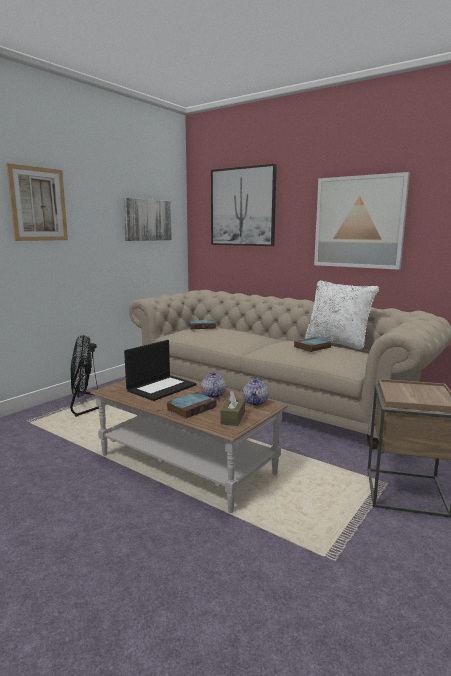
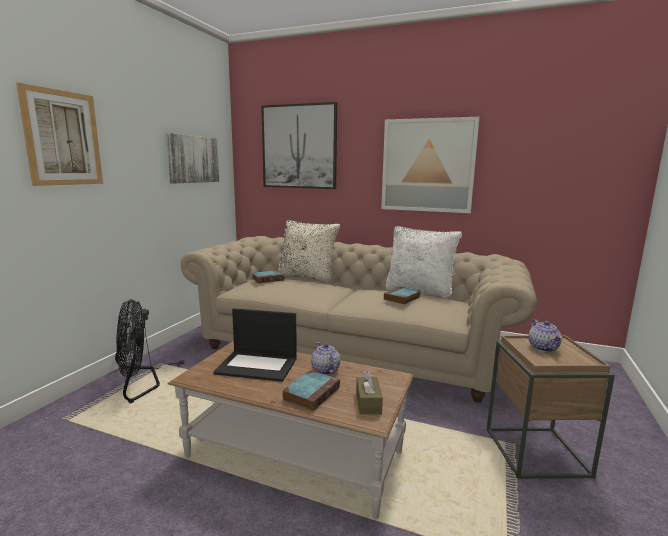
camera: 15 degrees left, 0 degrees up
laptop [124,340,197,401] -> laptop turned 75 degrees clockwise [213,308,297,382]
teapot [243,378,269,406] -> teapot moved to [529,319,563,352]
none -> beige pillow [278,220,341,282]

